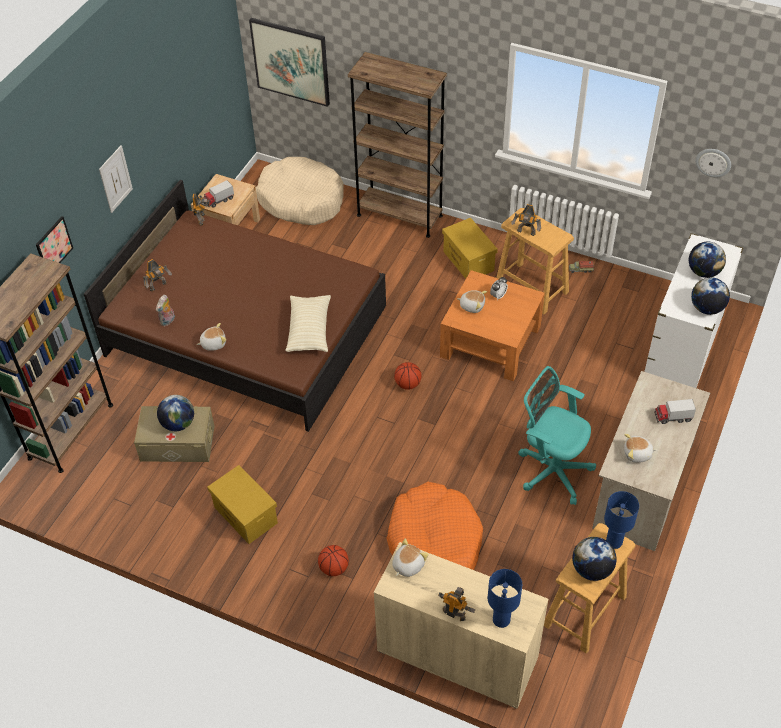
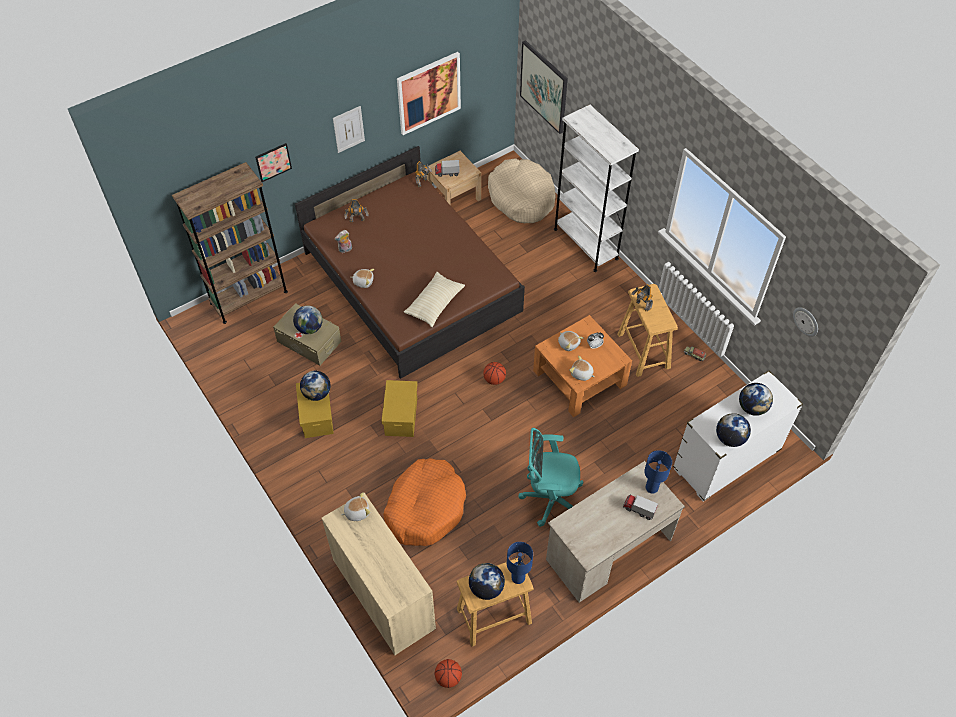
camera: 30 degrees right, 5 degrees up
basketball [318,545,349,576] -> basketball moved to [434,659,462,688]
brown bookcase [348,52,447,238] -> white bookcase [554,105,639,272]
toy robot [438,587,475,621] -> none
yellow storage box [442,218,498,279] -> yellow storage box moved to [381,380,417,437]
blue table lamp [488,569,522,628] -> blue table lamp moved to [644,450,672,494]
turquoise office chair [518,366,596,505] -> turquoise office chair turned 60 degrees counterclockwise [519,428,583,527]
plush toy [624,434,657,463] -> plush toy moved to [569,356,594,381]
none -> globe [300,371,331,401]
none -> picture [397,52,461,135]

